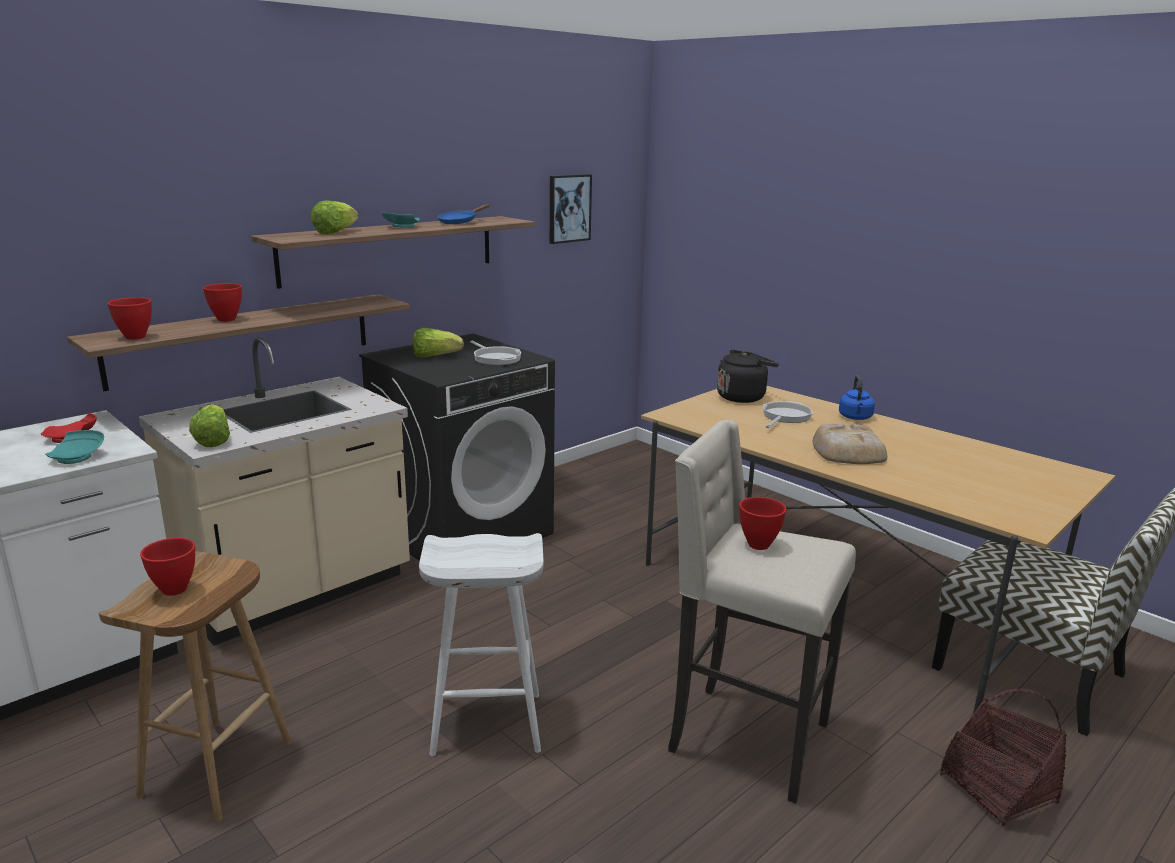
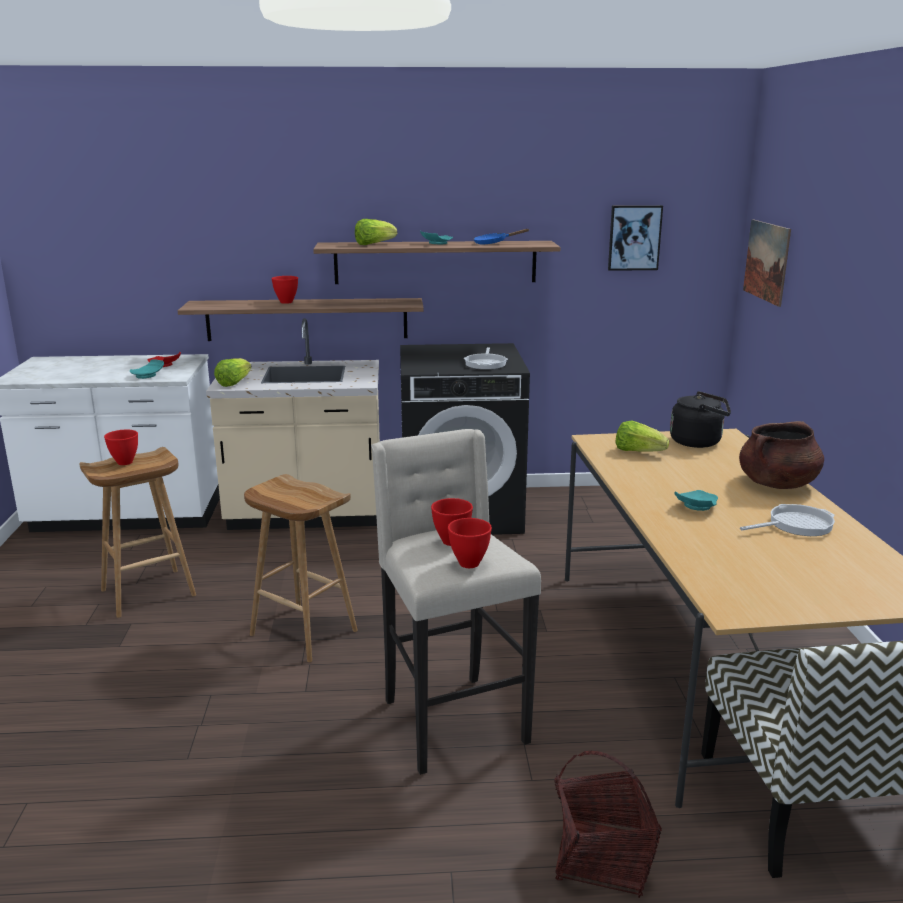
camera: 40 degrees right, 0 degrees up
red bowl [107,297,152,340] -> red bowl moved to [448,518,492,568]
lettuce [413,328,464,358] -> lettuce moved to [615,420,669,451]
white stool [419,533,544,756] -> brown stool [244,474,358,662]
frying pan [763,401,813,428] -> frying pan moved to [740,504,835,536]
bread [813,424,887,464] -> turquoise plate [674,490,718,511]
blue kettle [839,376,875,420] -> brown cooking pot [739,421,824,489]
none -> picture [743,219,791,307]

